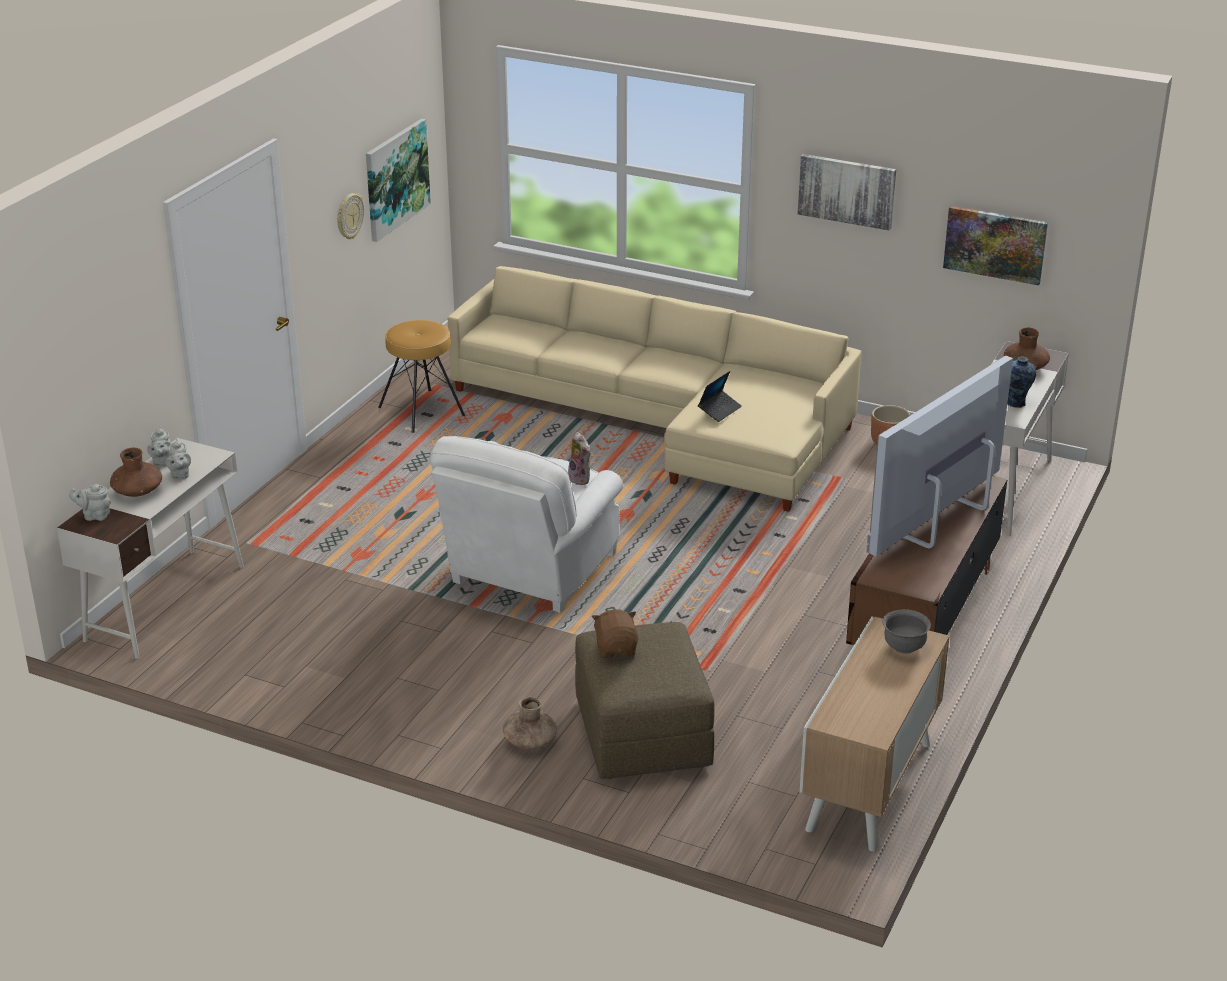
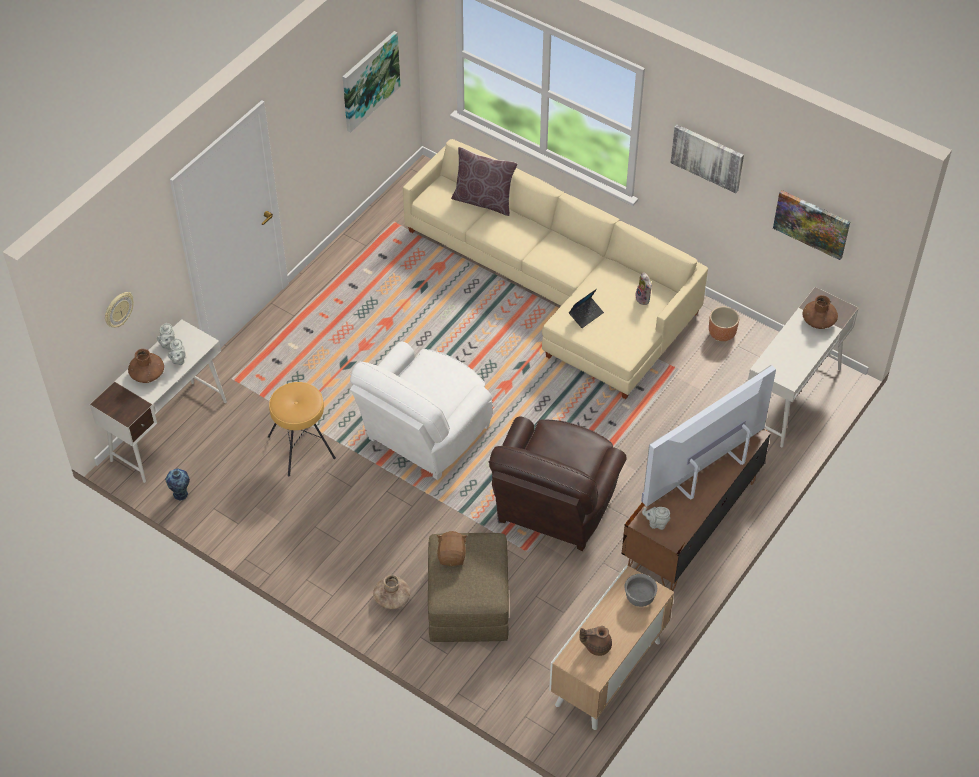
camera: 10 degrees right, 20 degrees up
grey teapot [69,484,111,521] -> grey teapot moved to [642,507,670,530]
wall clock [337,193,364,239] -> wall clock moved to [105,292,134,328]
brown stool [378,320,465,433] -> brown stool moved to [268,382,336,477]
plush toy [568,432,591,485] -> plush toy moved to [635,272,652,305]
vase [1007,357,1036,408] -> vase moved to [165,468,190,500]
none -> brown pillow [451,147,517,216]
none -> brown armchair [489,417,627,551]
none -> brown teapot [580,626,612,656]

